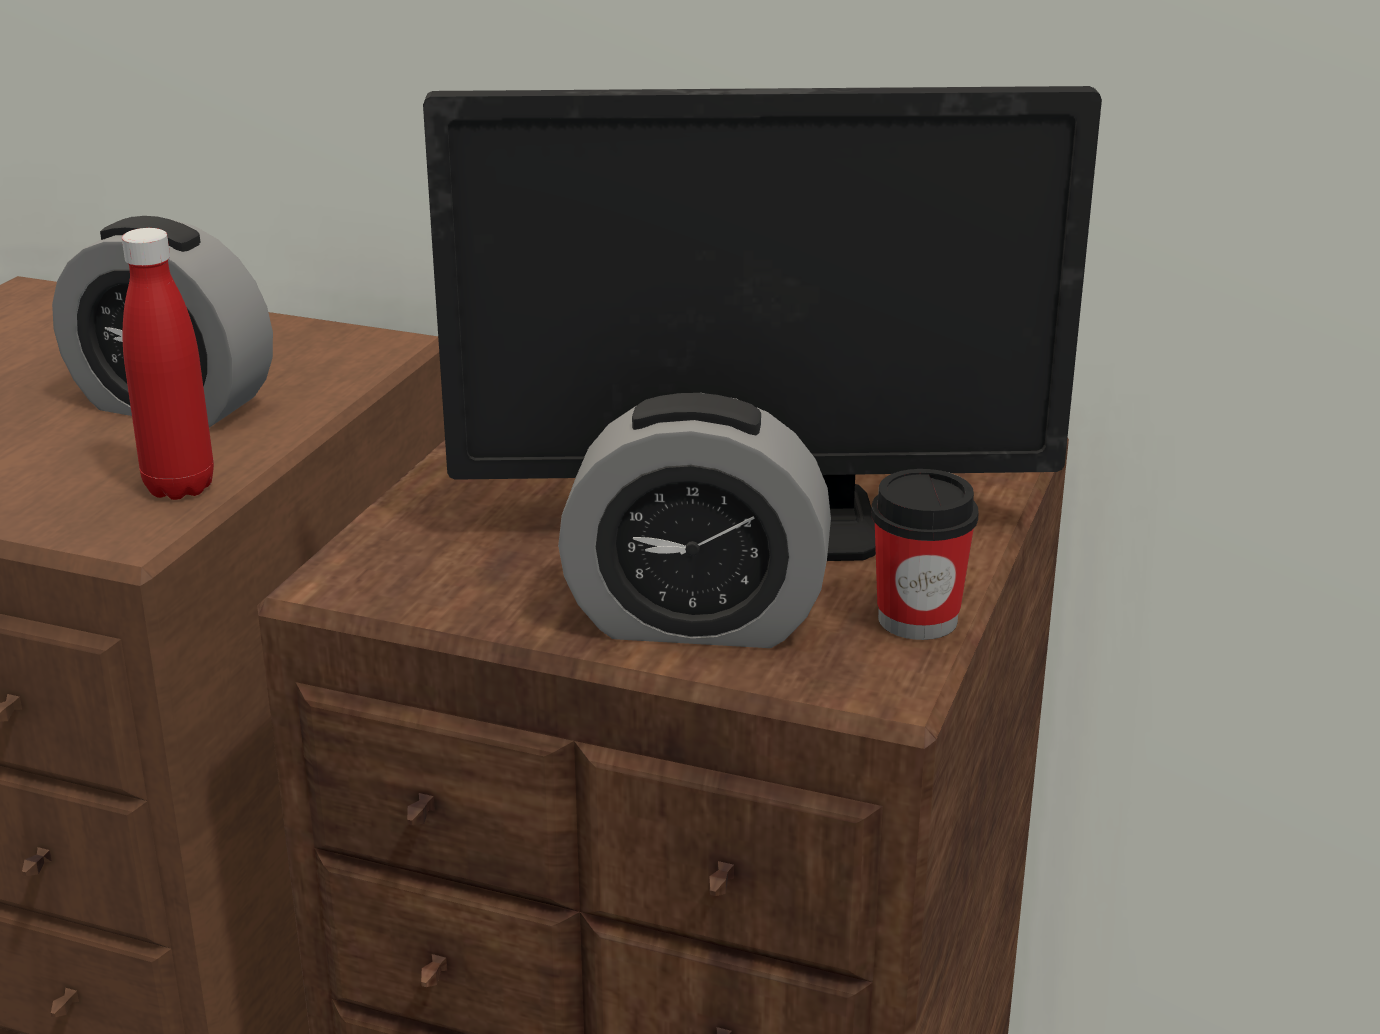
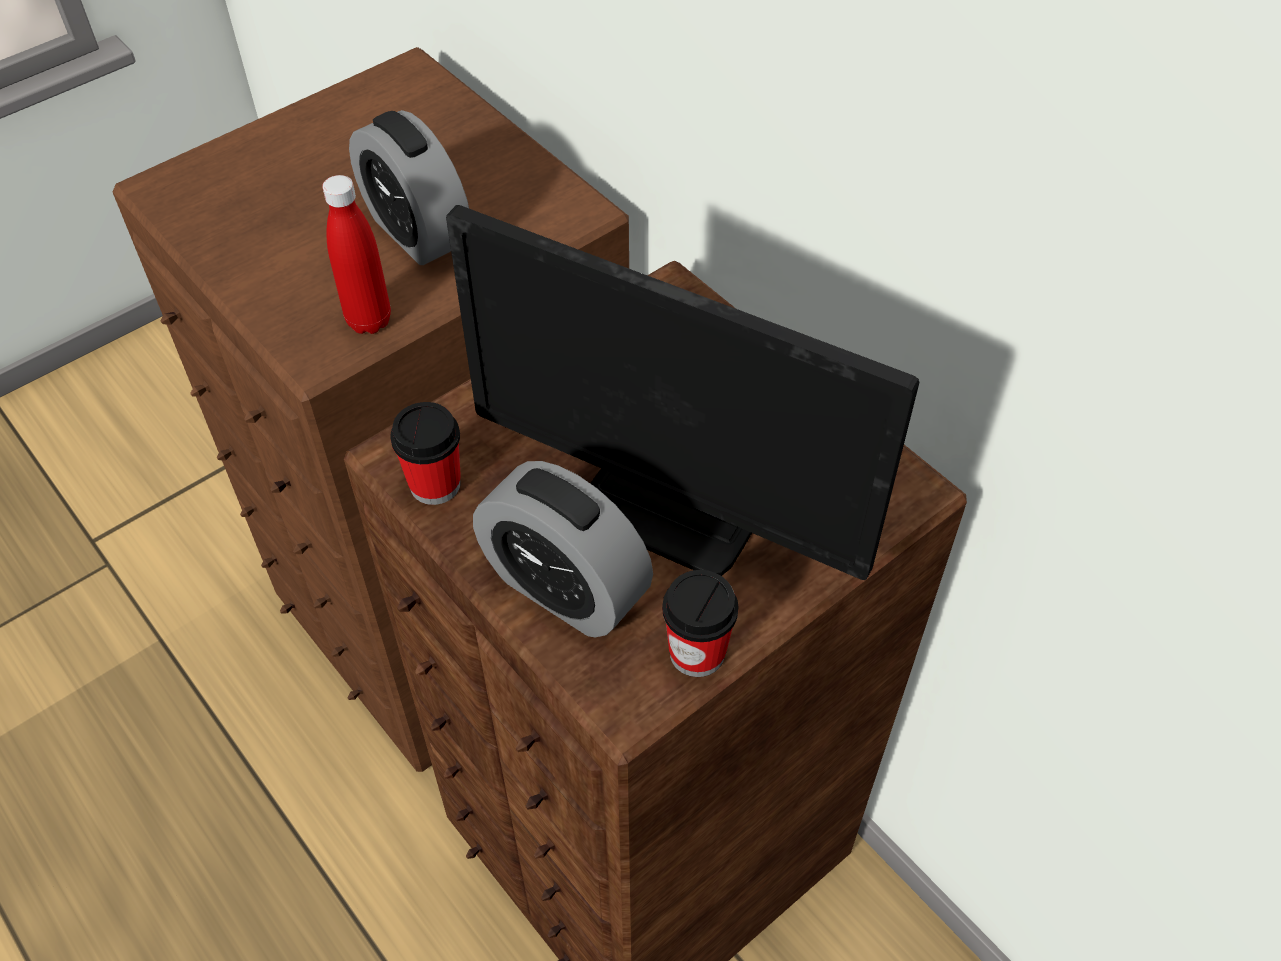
camera: 30 degrees right, 25 degrees up
none -> cup [390,402,461,505]

